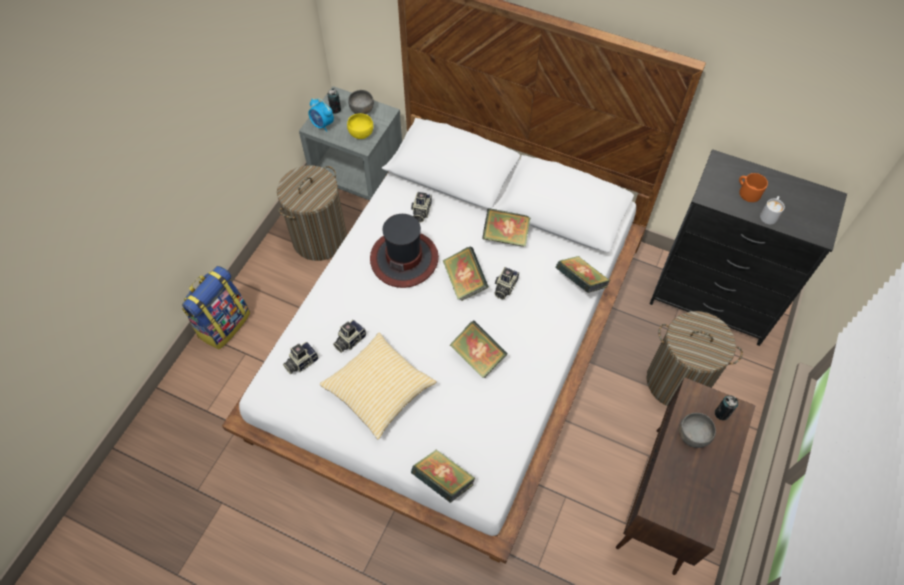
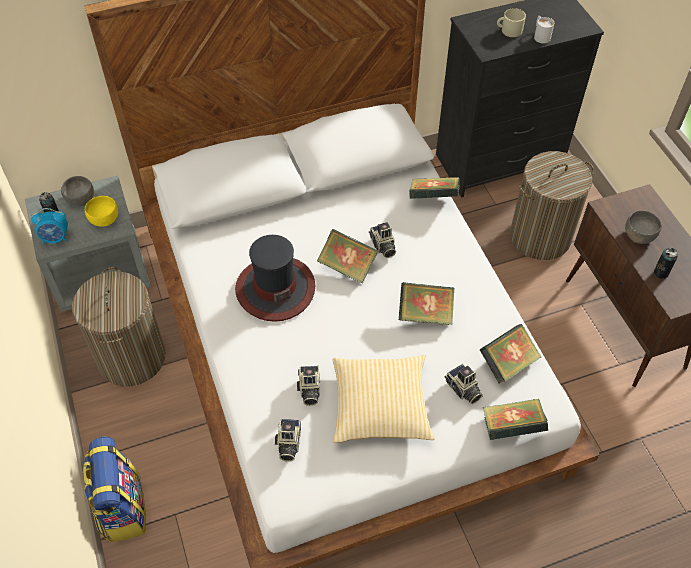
camera: 45 degrees left, 5 degrees down
camera [411,192,432,222] -> camera moved to [444,364,483,404]
book [482,208,530,247] -> book moved to [480,324,541,384]
can [715,395,738,420] -> can moved to [654,248,678,279]
orange mug [739,173,768,202] -> beige mug [497,8,526,37]

